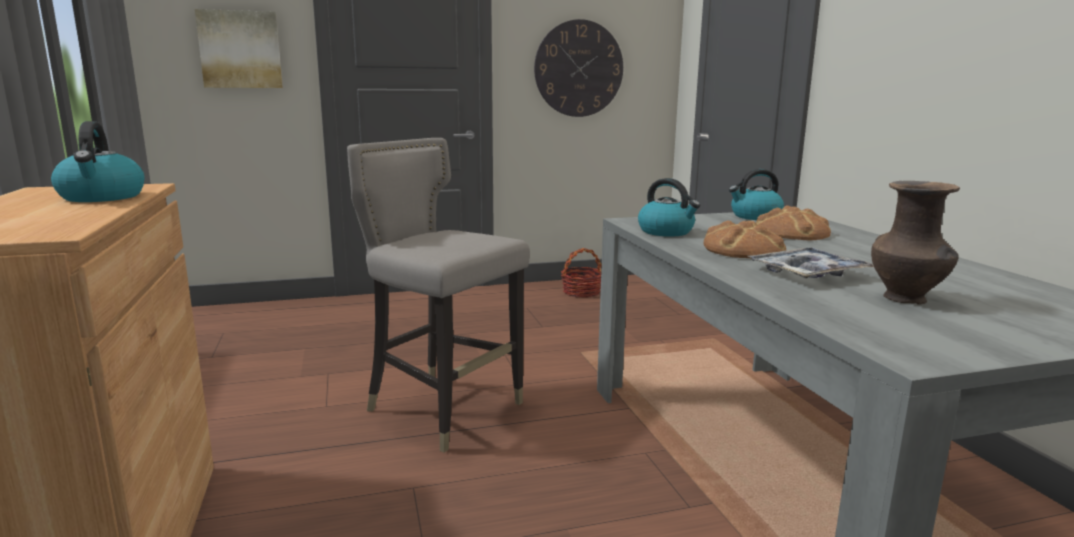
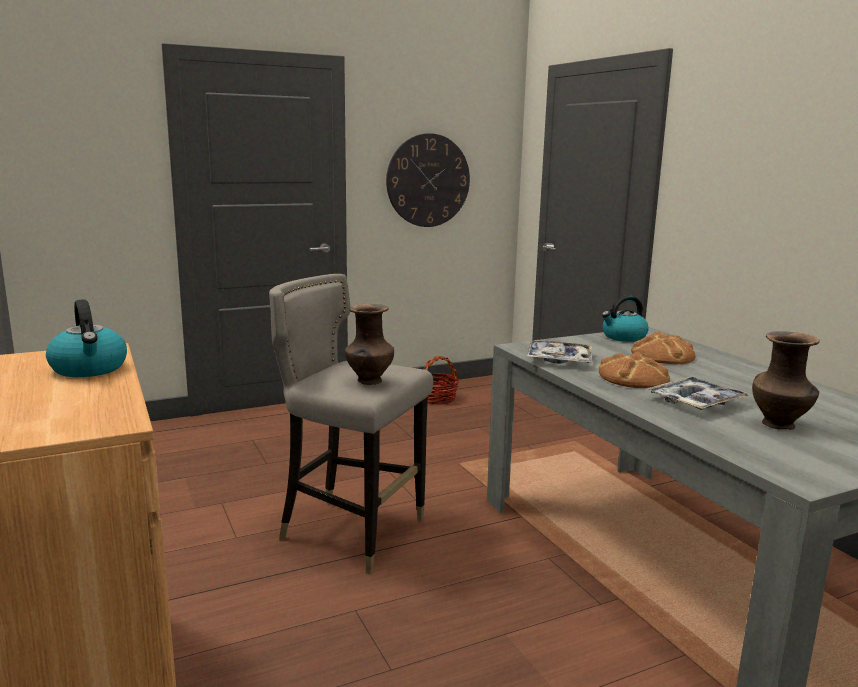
camera: 10 degrees left, 0 degrees up
picture [195,9,283,88] -> none
kettle [638,178,700,237] -> tray [526,341,592,363]
none -> brown vase [345,304,394,385]

